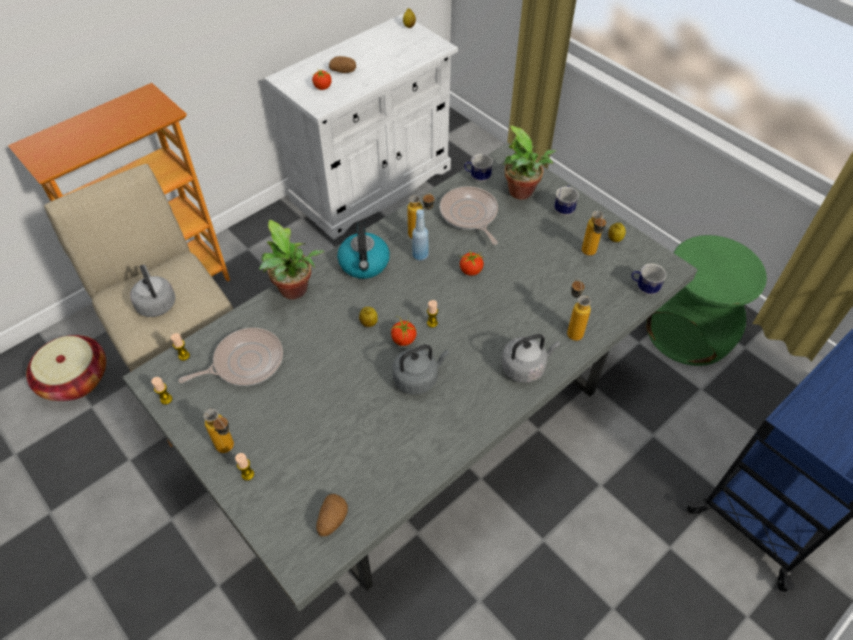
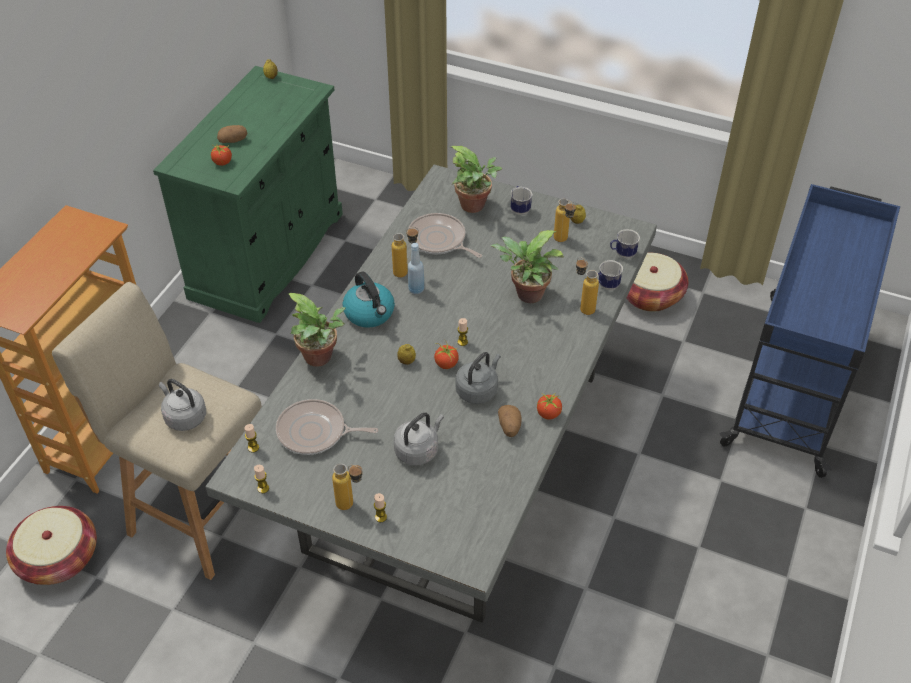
camera: 25 degrees left, 5 degrees down
frying pan [178,328,283,386] -> frying pan turned 120 degrees counterclockwise [276,399,378,455]
white cabinet [264,14,458,239] -> green cabinet [153,66,343,323]
potato [316,494,348,536] -> potato moved to [498,405,522,437]
tomato [459,250,484,276] -> tomato moved to [537,392,562,420]
mug [464,154,493,182] -> mug moved to [598,260,623,290]
grey kettle [502,334,560,383] -> grey kettle moved to [394,412,444,465]
green stool [646,235,767,366] -> basket [626,253,688,312]
none -> potted plant [491,230,564,303]

